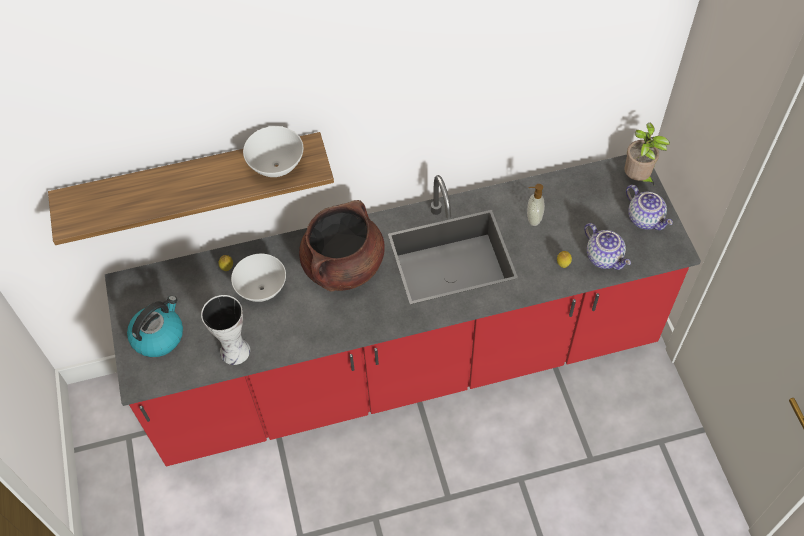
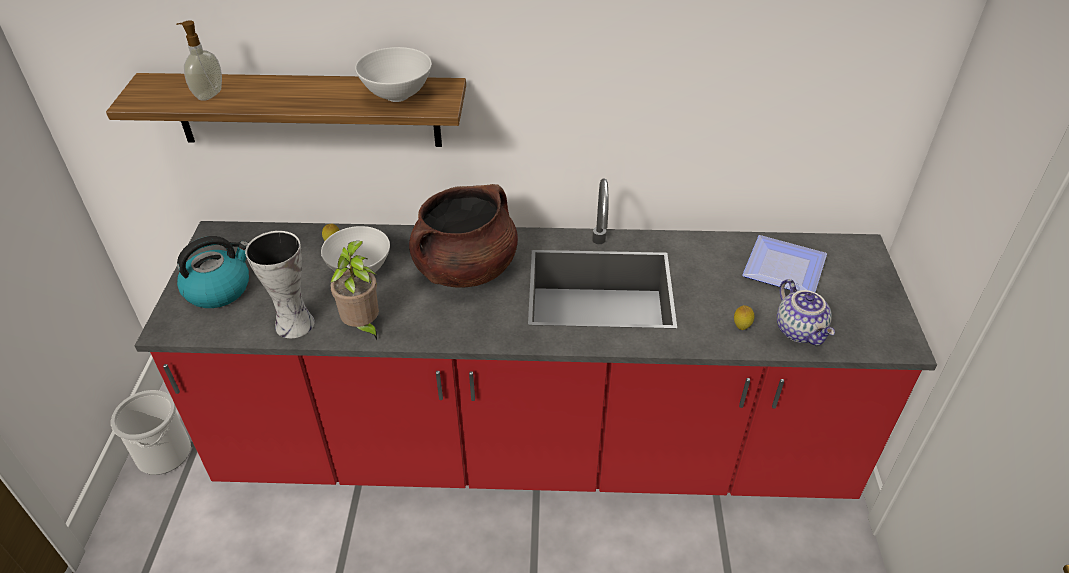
camera: 15 degrees right, 15 degrees down
soap dispenser [527,184,545,226] -> soap dispenser moved to [176,20,222,101]
potted plant [624,122,670,185] -> potted plant moved to [330,241,379,340]
teapot [626,185,673,230] -> none
none -> bucket [111,390,191,475]
none -> plate [742,235,827,292]

